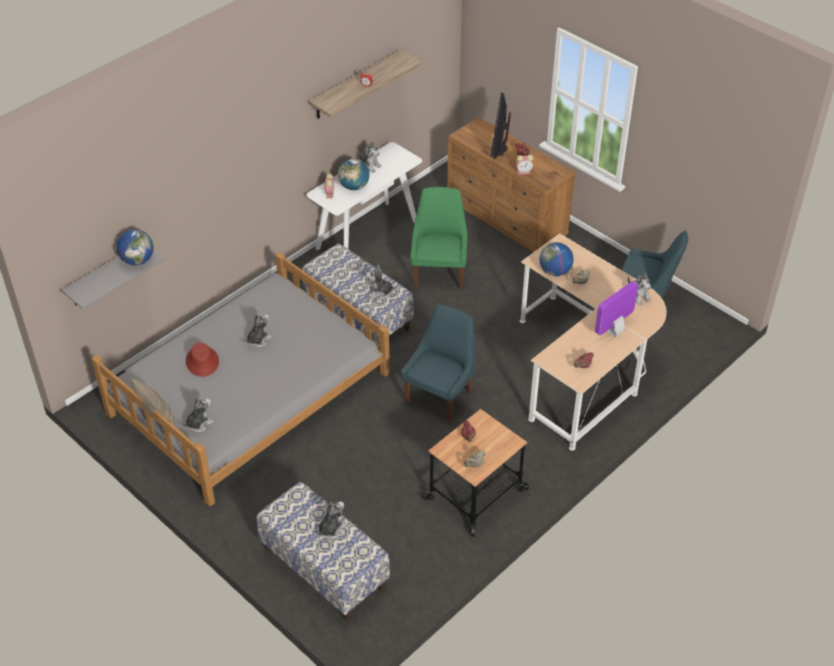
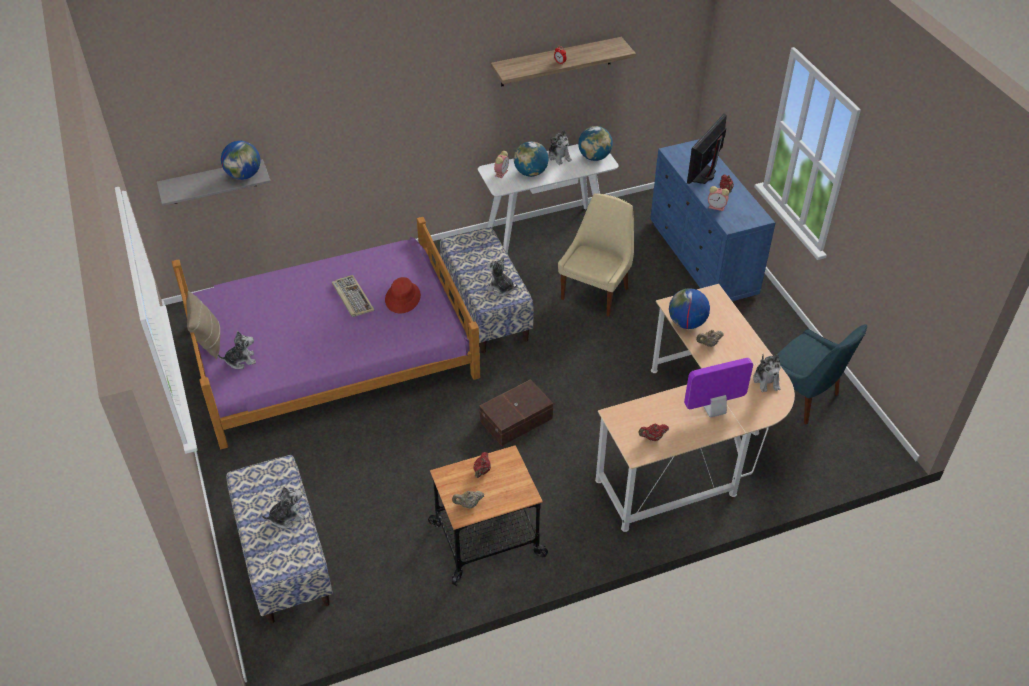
camera: 25 degrees right, 0 degrees up
grey bed [91,252,390,506] -> purple bed [172,217,480,449]
red hat [186,343,219,377] -> red hat moved to [385,277,421,313]
plush toy [246,313,272,347] -> keyboard [332,275,374,317]
blue chair [401,305,476,423] -> brown storage box [479,379,553,446]
green chair [410,187,467,290] -> beige chair [558,193,634,317]
brown dresser [447,117,575,252] -> blue dresser [650,139,775,301]
none -> globe [578,126,613,161]

